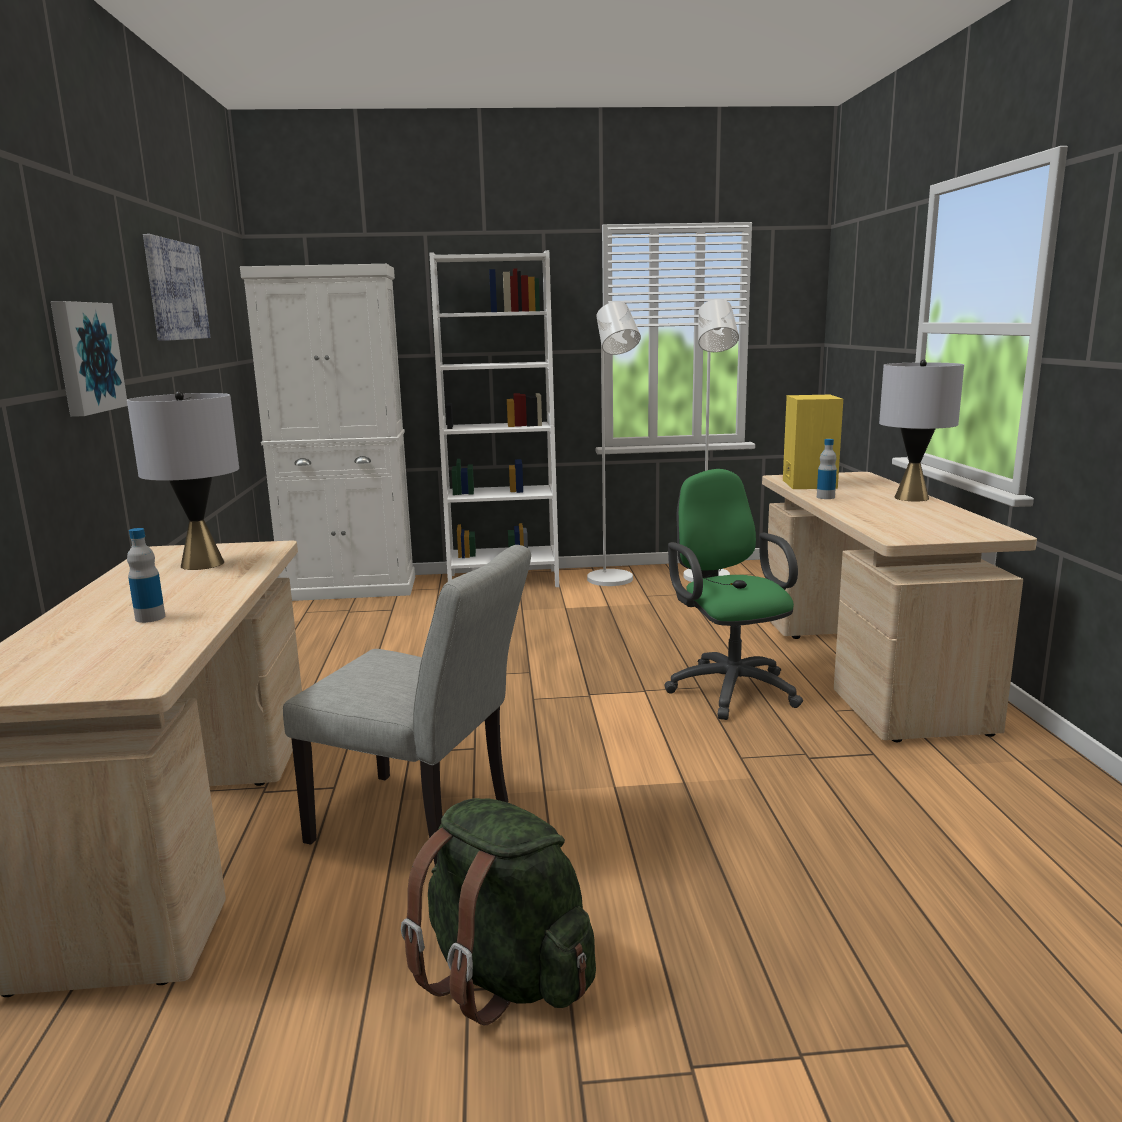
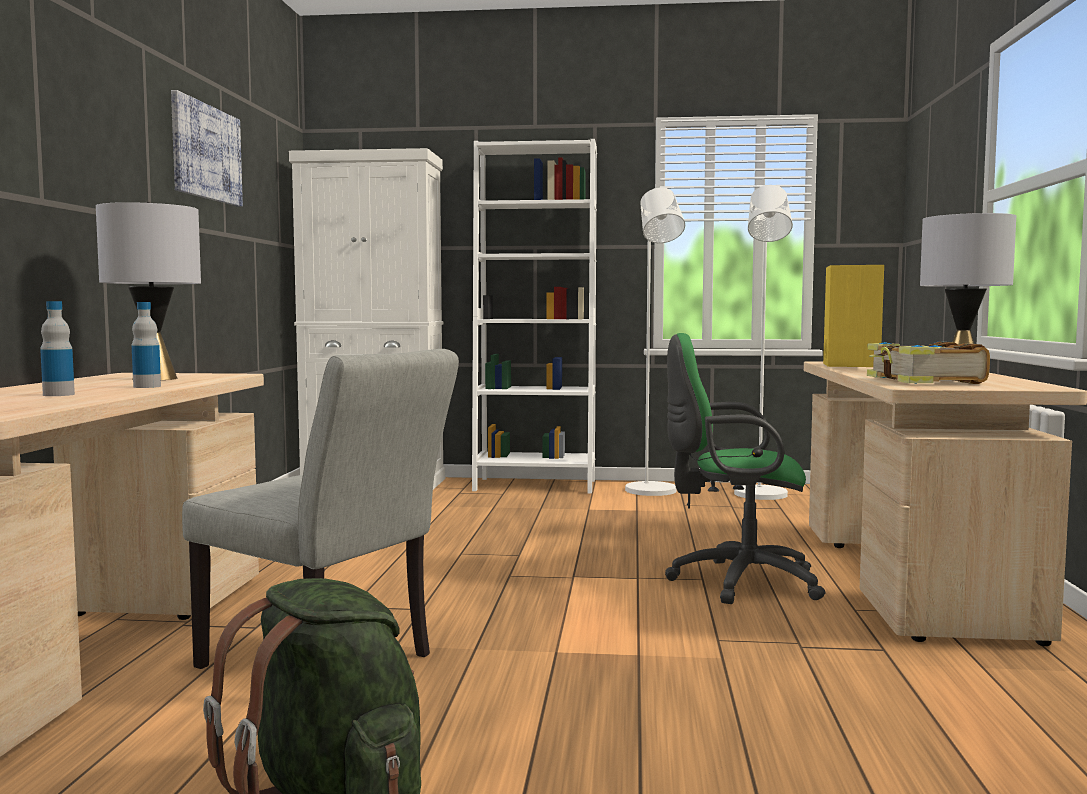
camera: 10 degrees right, 10 degrees down
picture [50,301,128,417] -> none
green office chair [665,469,803,720] -> green office chair turned 75 degrees counterclockwise [665,333,826,604]
bottle [817,439,837,499] -> bottle moved to [132,302,161,388]
none -> book [867,342,990,384]

